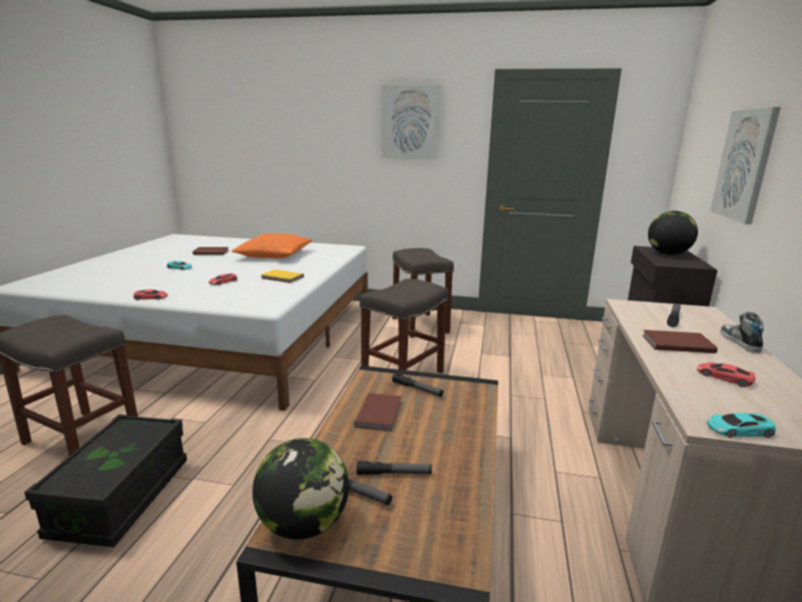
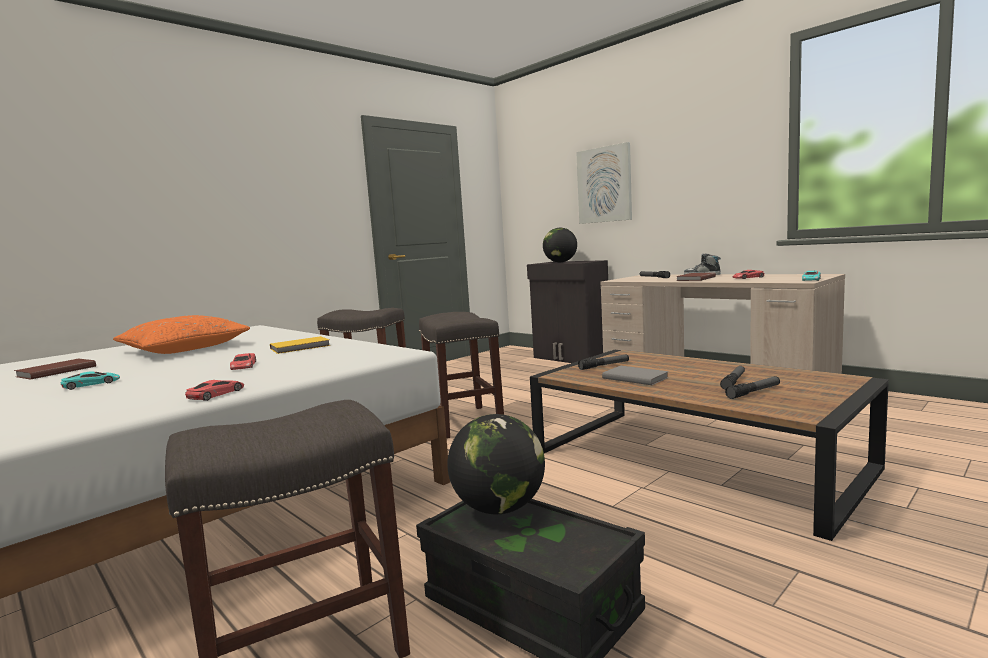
camera: 55 degrees left, 10 degrees down
globe [252,438,349,540] -> globe moved to [447,414,545,514]
brown book [354,393,401,431] -> grey book [602,366,669,385]
picture [381,85,441,160] -> none

